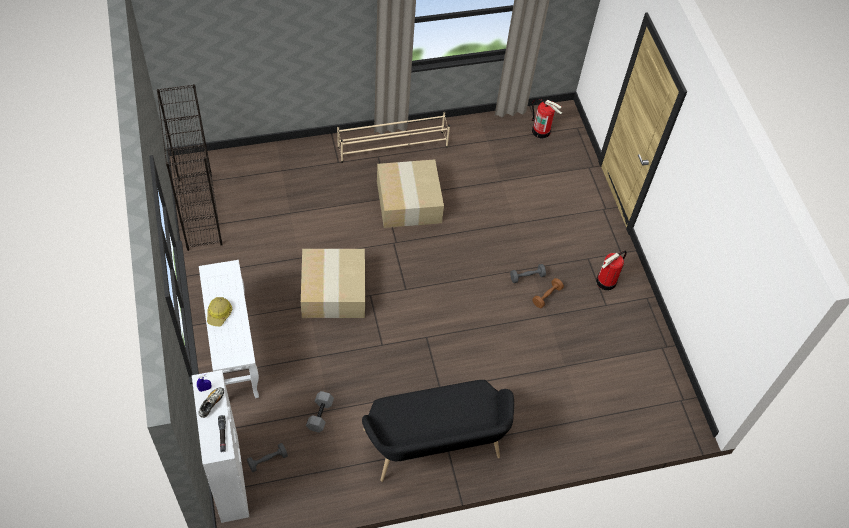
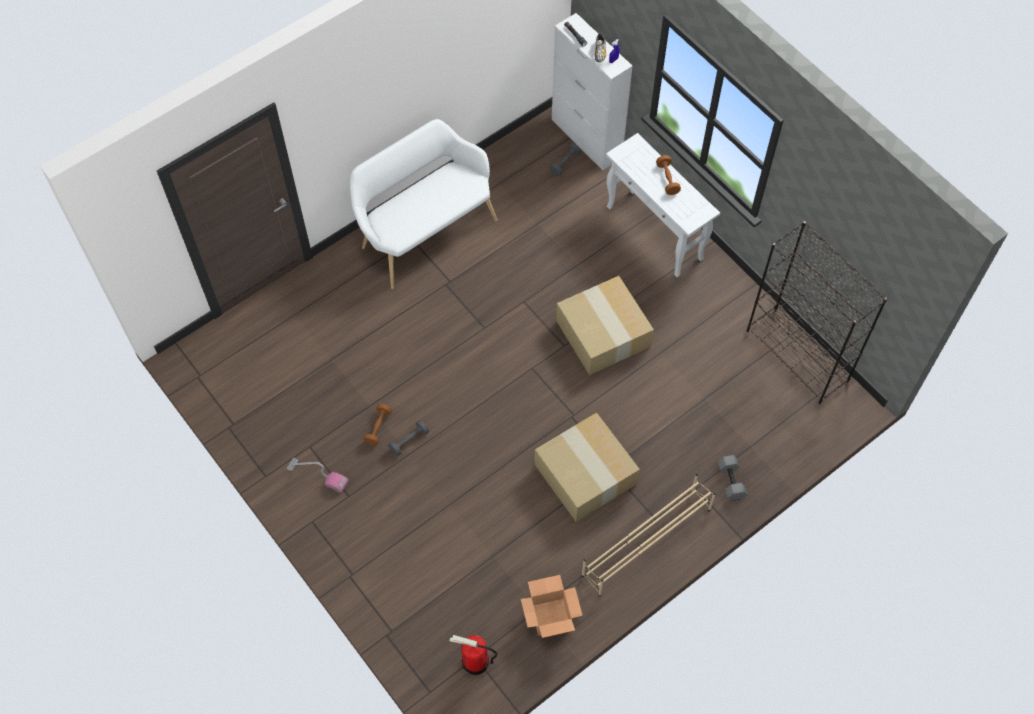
camera: 160 degrees right, 5 degrees up
hard hat [207,297,232,326] -> brown dumbbell [656,155,681,195]
grey dumbbell [306,391,334,433] -> grey dumbbell moved to [718,455,747,501]
black bench [362,380,514,482] -> white bench [350,119,498,289]
fire extinguisher [596,251,627,290] -> vacuum cleaner [287,458,349,493]
none -> cardboard box [521,575,583,638]

